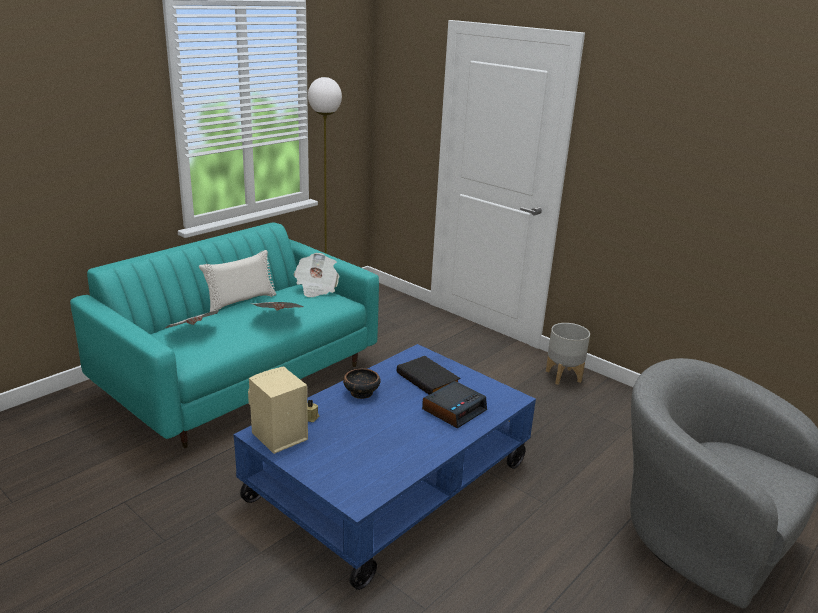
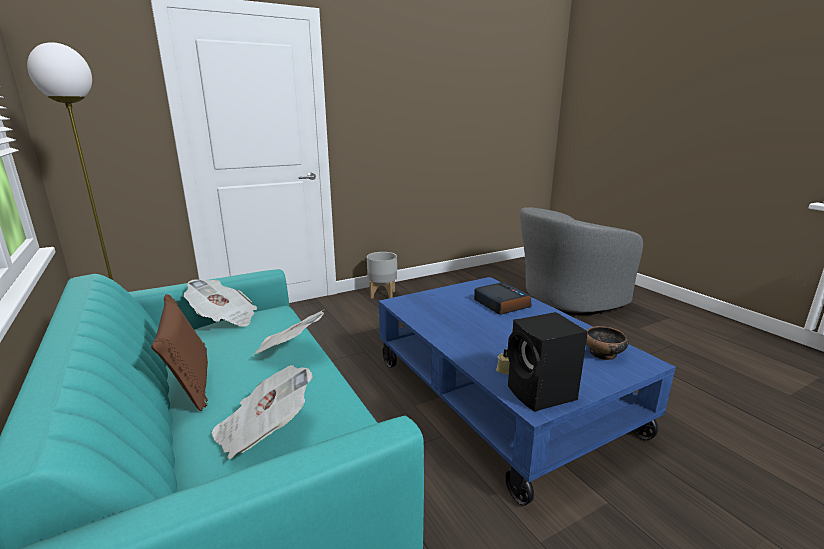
camera: 70 degrees left, 5 degrees down
white pillow [199,250,276,312] -> brown pillow [151,294,208,411]
beige speaker [248,366,308,454] -> black speaker [507,312,588,412]
bowl [343,368,380,399] -> bowl moved to [586,326,629,360]
black book [397,356,460,395] -> none

